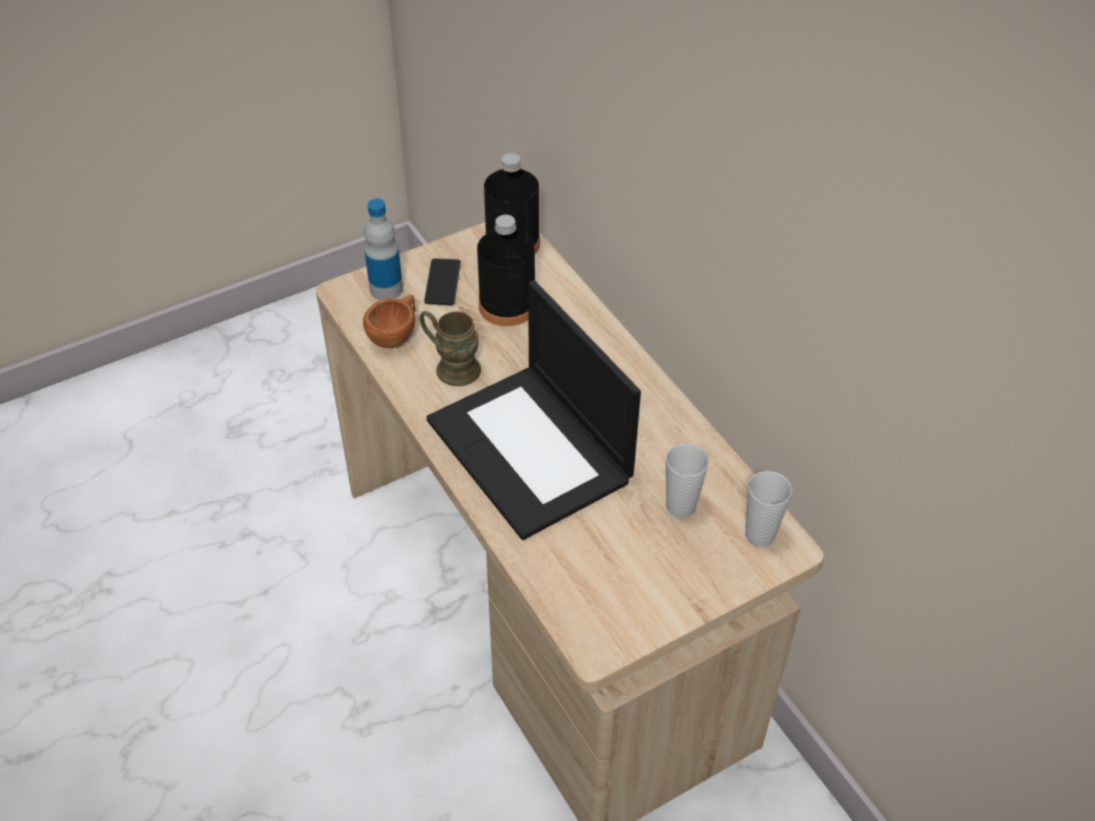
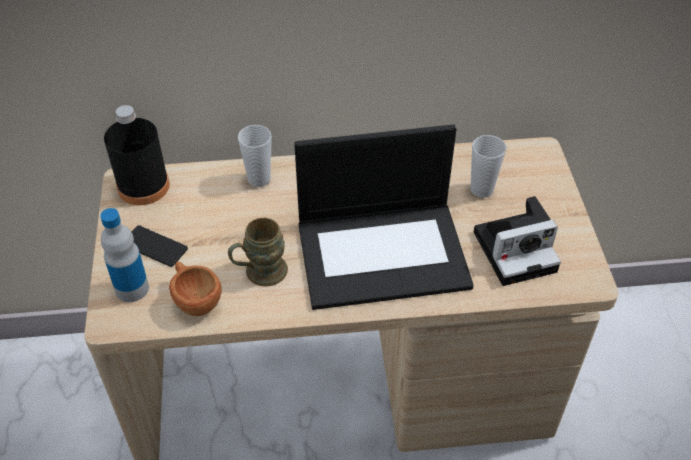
camera: 65 degrees left, 0 degrees up
black bottle [477,215,535,326] -> none
cup [745,471,792,547] -> cup moved to [238,125,272,187]
none -> camera [474,196,561,286]

